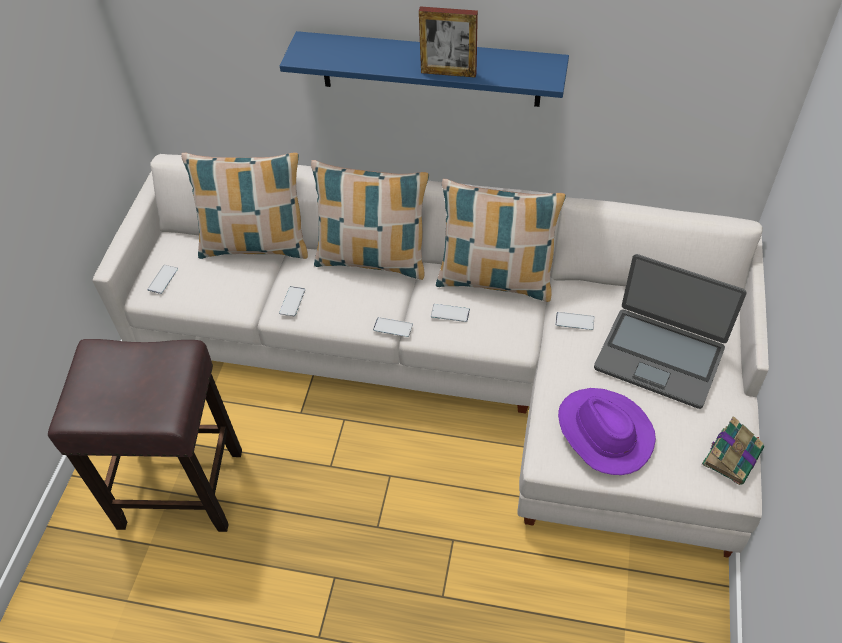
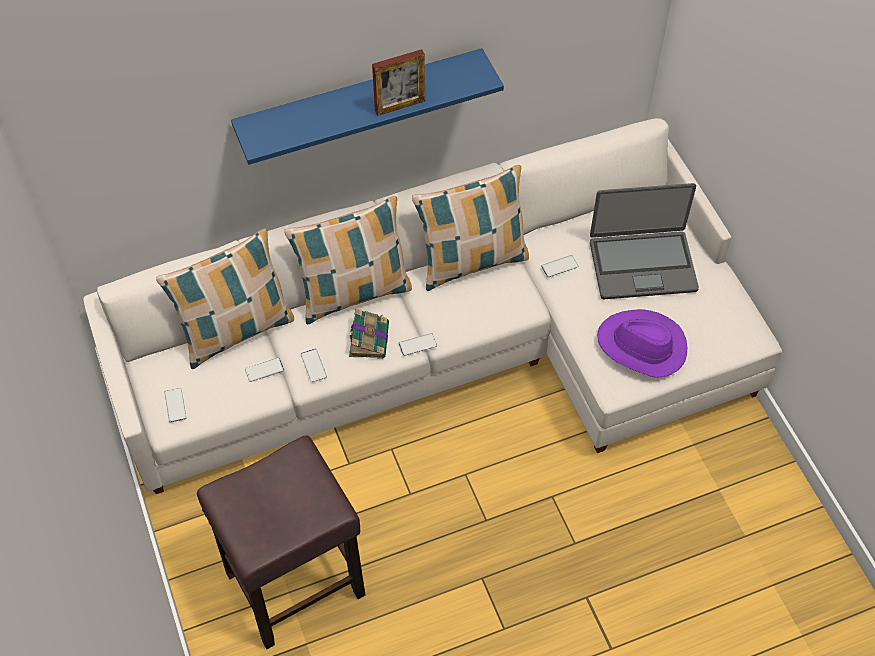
camera: 35 degrees left, 5 degrees up
phone [431,304,470,322] -> phone moved to [245,358,284,382]
book [702,416,764,485] -> book moved to [349,308,389,359]

